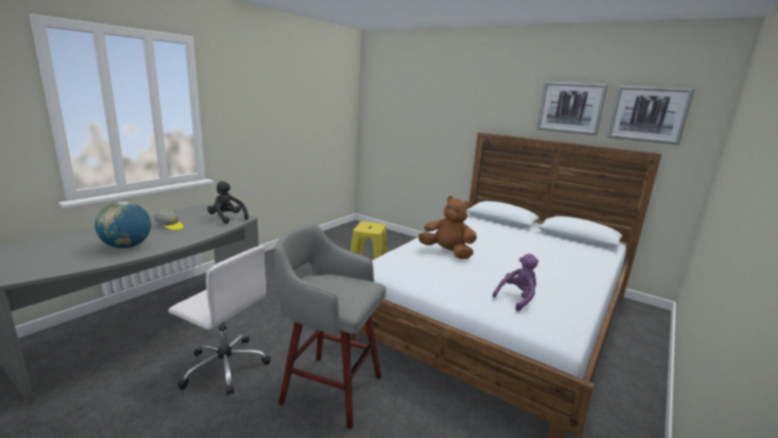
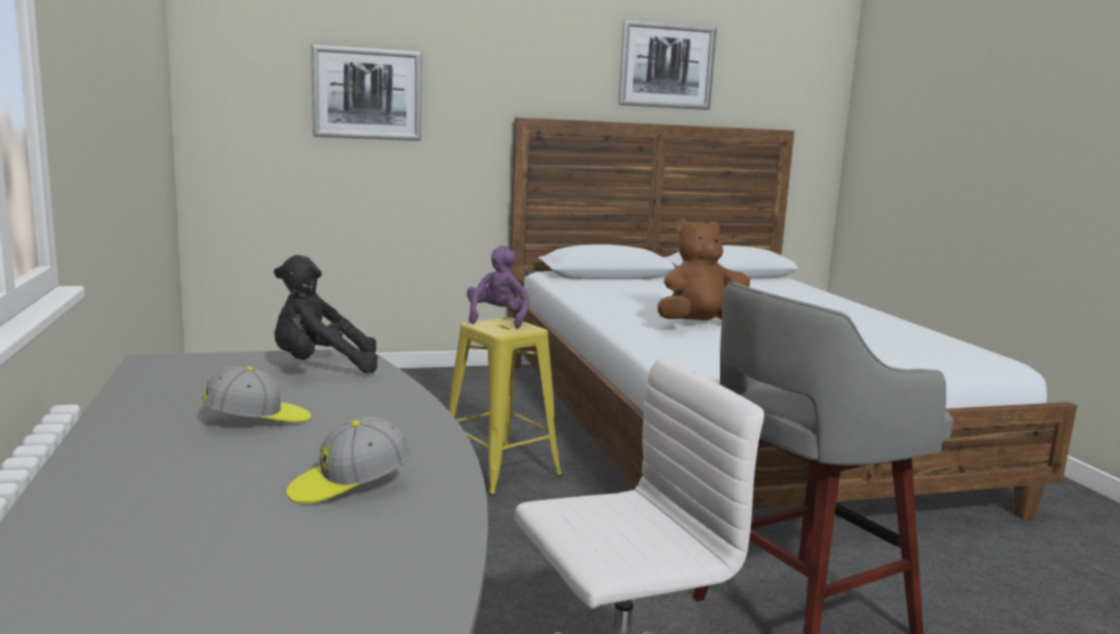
camera: 50 degrees left, 5 degrees down
globe [95,201,151,248] -> cap [286,416,410,504]
purple plush toy [492,254,539,311] -> purple plush toy moved to [467,245,529,329]
picture [607,85,695,145] -> picture moved to [311,44,422,141]

